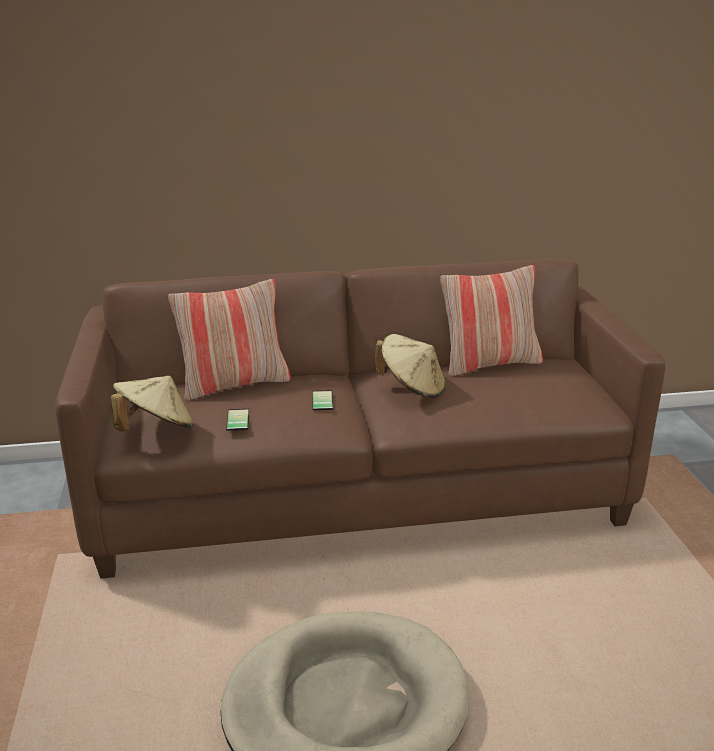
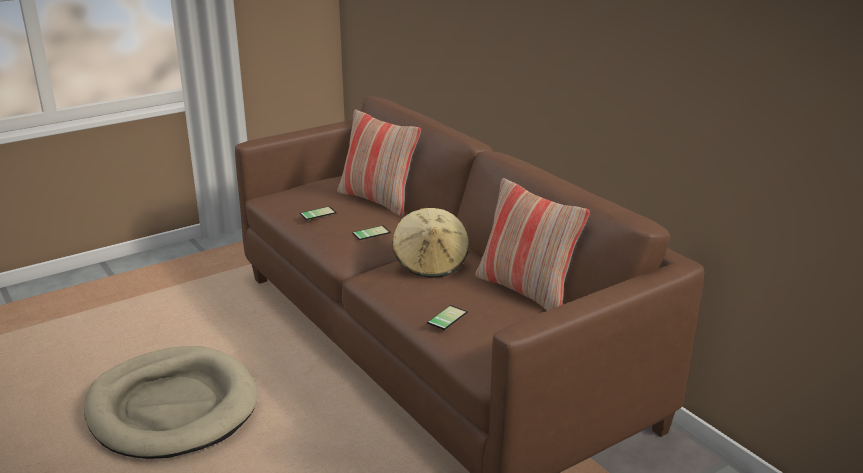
camera: 65 degrees right, 0 degrees up
beige hat [111,376,194,432] -> none
none -> phone [427,305,468,330]

